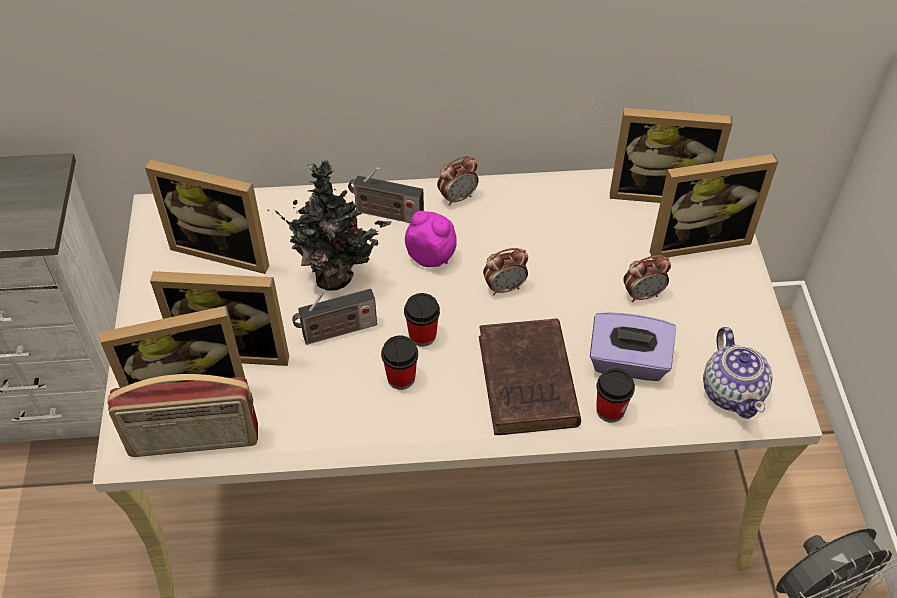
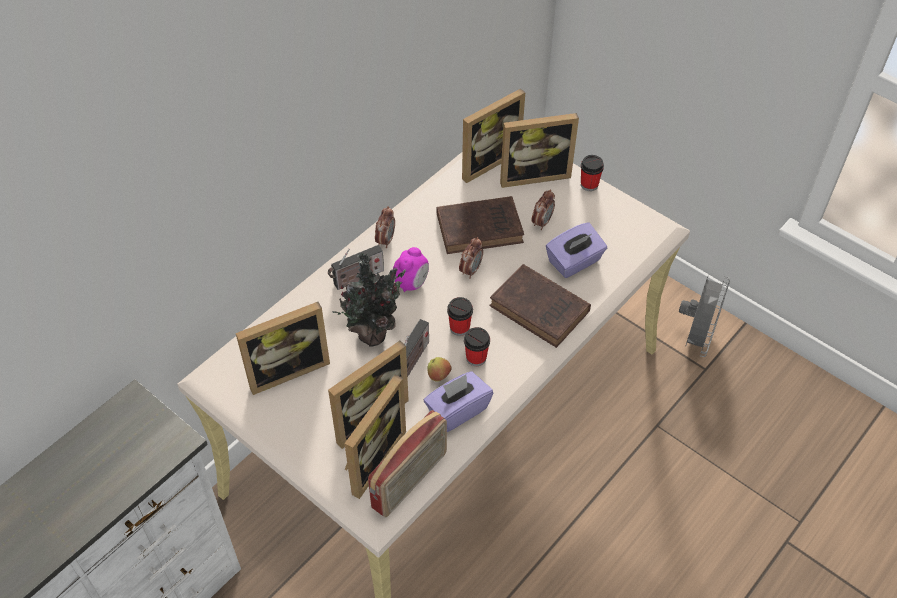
camera: 45 degrees left, 0 degrees up
alarm clock [405,211,456,267] -> alarm clock turned 135 degrees clockwise [393,247,429,292]
cup [596,368,635,423] -> cup moved to [581,155,604,191]
picture frame [650,154,778,260] -> picture frame turned 45 degrees clockwise [500,113,579,188]
teapot [703,327,773,419] -> none
none -> purple tissue box [424,371,493,432]
none -> apple [427,357,451,382]
none -> brown book [437,196,524,254]

